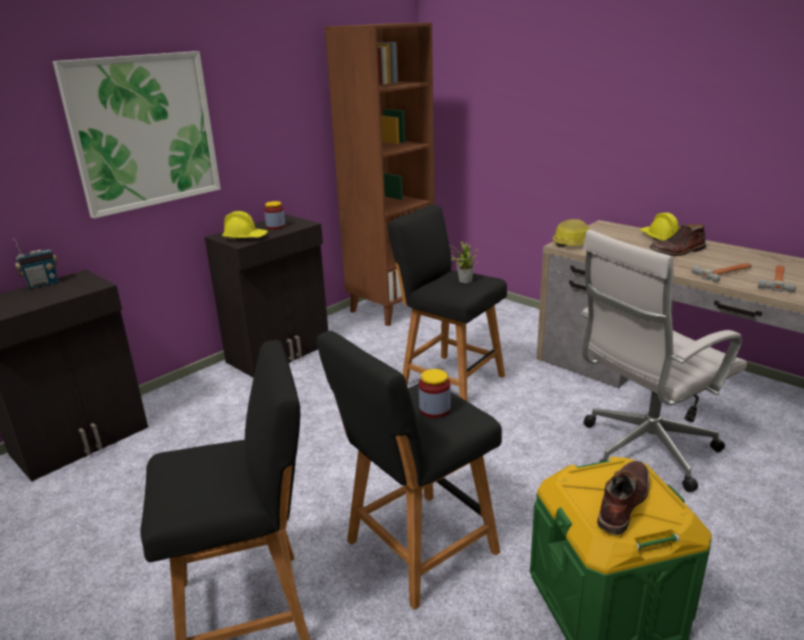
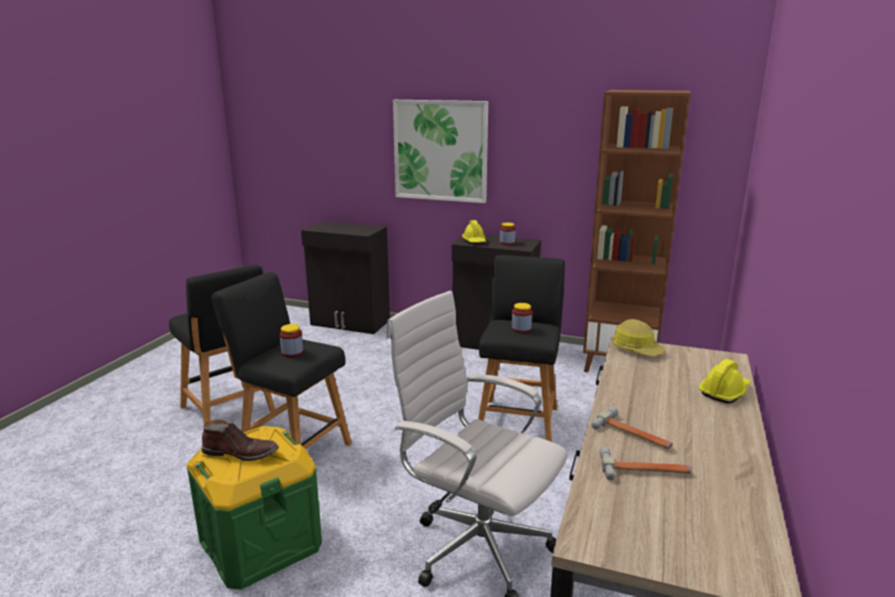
camera: 65 degrees right, 5 degrees down
radio [13,239,57,288] -> none
potted plant [447,241,478,283] -> jar [512,303,532,333]
brown boot [649,224,706,256] -> none

